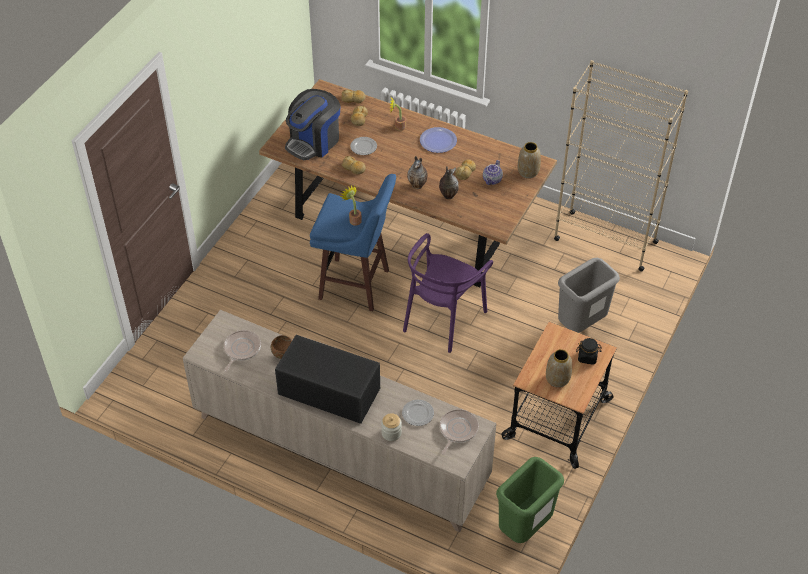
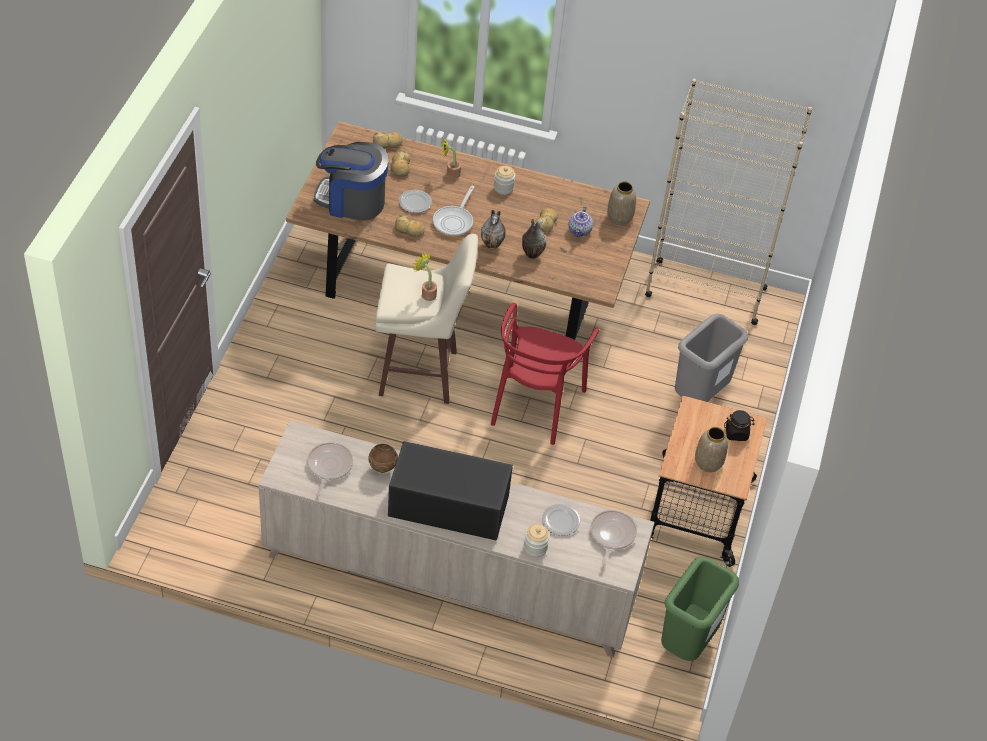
camera: 15 degrees left, 0 degrees up
coffee machine [285,89,340,160] -> coffee machine turned 75 degrees clockwise [314,142,388,221]
blue stool [310,174,396,311] -> beige stool [375,234,478,404]
purple chair [403,233,493,353] -> red chair [491,302,599,445]
plate [420,127,457,153] -> jar [494,166,515,195]
none -> frying pan [433,186,474,236]

